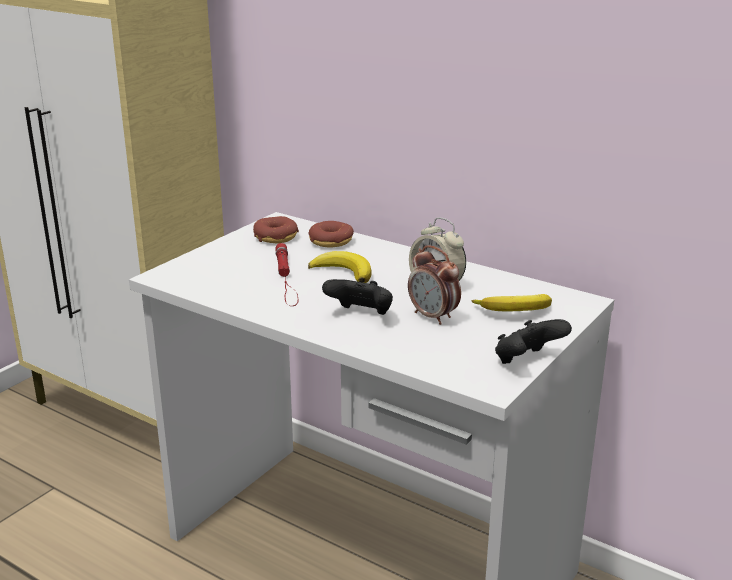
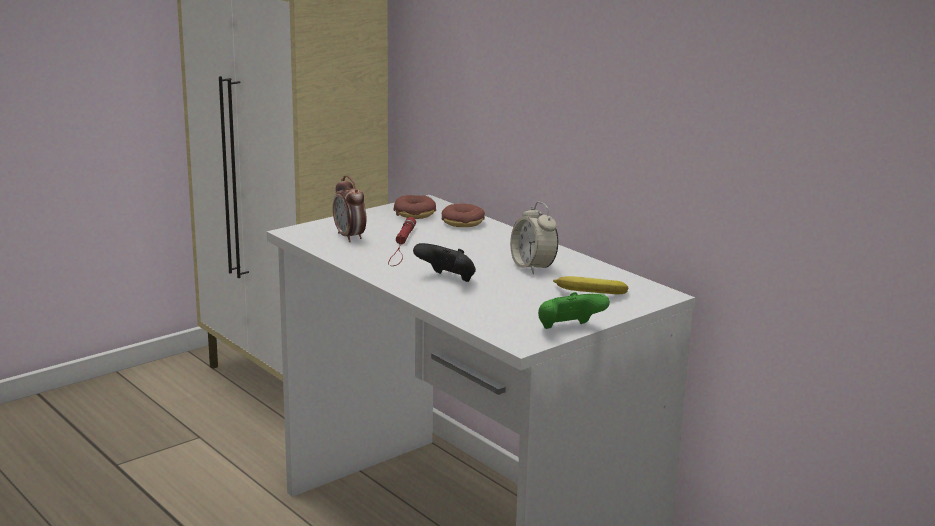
camera: 15 degrees right, 5 degrees down
banana [308,251,371,283] -> none
alarm clock [408,245,461,325] -> alarm clock moved to [333,175,366,242]
black game controller [495,319,572,364] -> green game controller [538,292,610,329]

